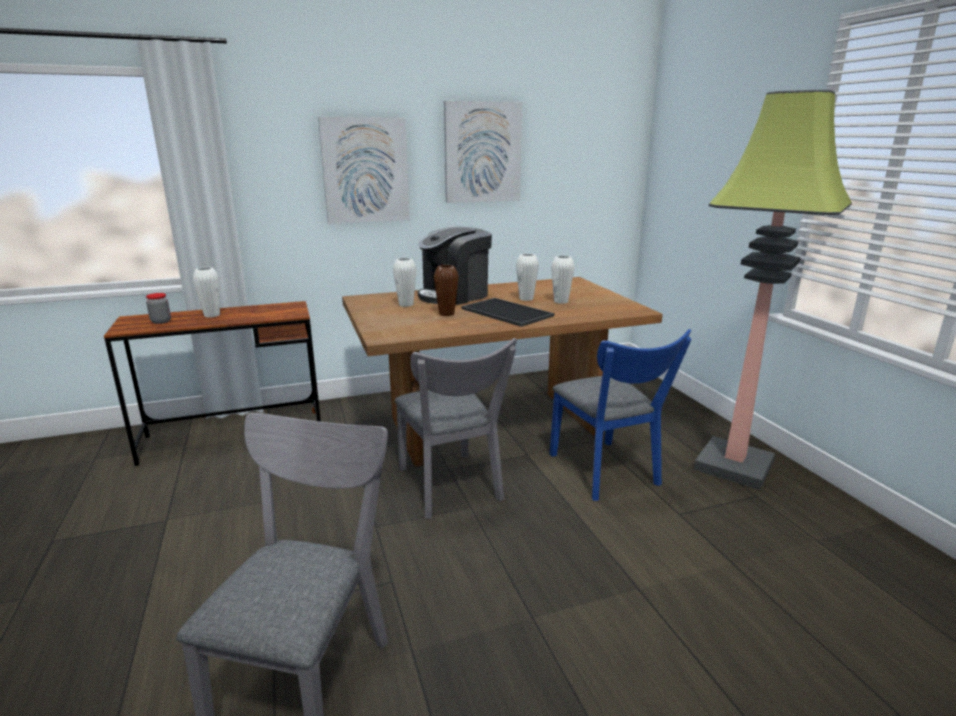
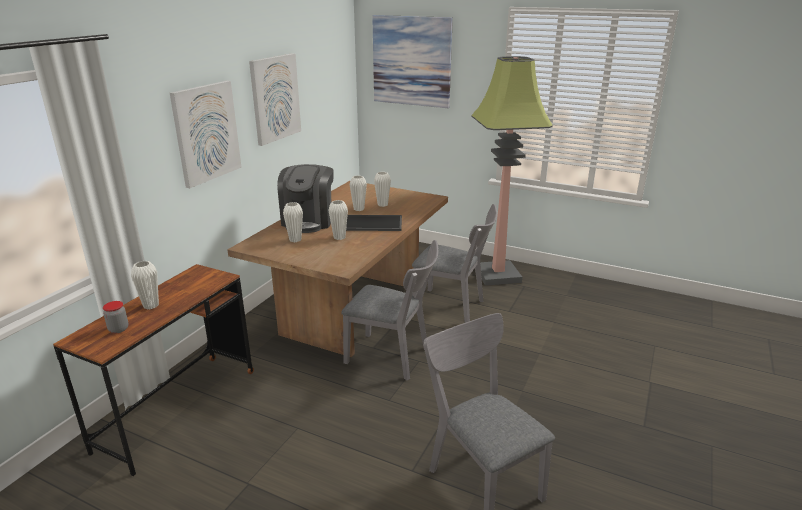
camera: 45 degrees left, 5 degrees up
brown vase [434,265,459,316] -> white vase [328,200,348,240]
blue chair [550,329,692,501] -> grey chair [412,204,497,323]
none -> picture [372,15,453,108]

